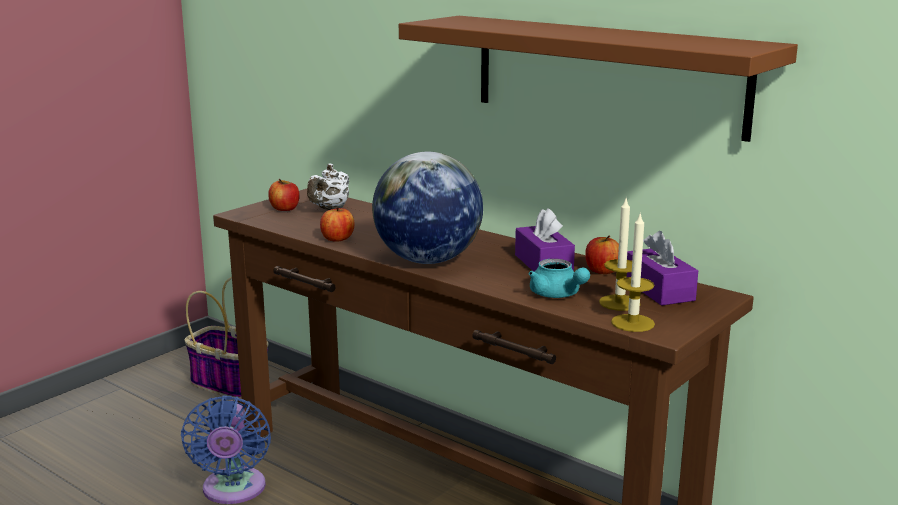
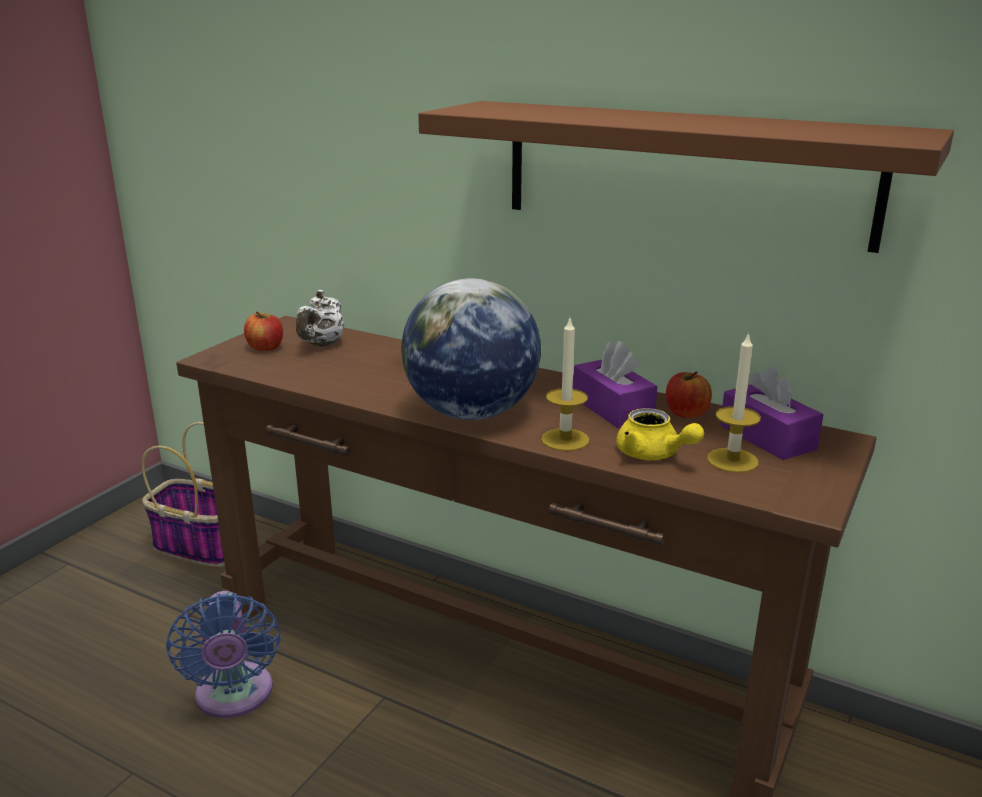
camera: 10 degrees left, 5 degrees up
apple [320,207,355,242] -> none
turquoise teapot [528,259,590,298] -> yellow teapot [616,408,704,460]
candle [611,214,655,332] -> candle moved to [541,319,590,451]

